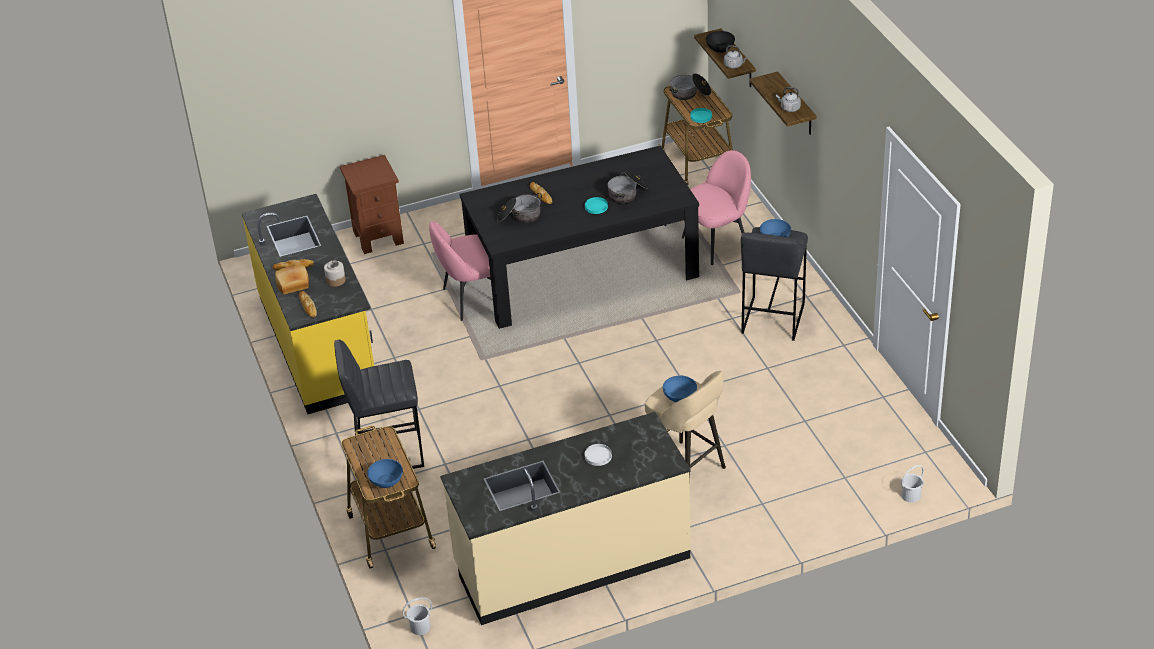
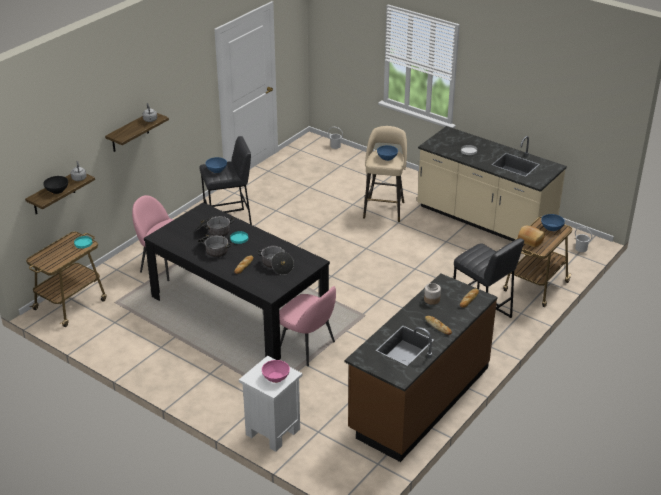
camera: 125 degrees left, 5 degrees down
yellow counter [242,194,374,414] -> brown counter [345,273,498,462]
bread [275,265,309,294] -> bread moved to [518,226,545,247]
brown nightstand [340,155,404,254] -> white nightstand [239,356,303,452]
cooking pot [669,73,711,100] -> cooking pot moved to [197,234,232,257]
none -> pink bowl [262,360,290,383]

